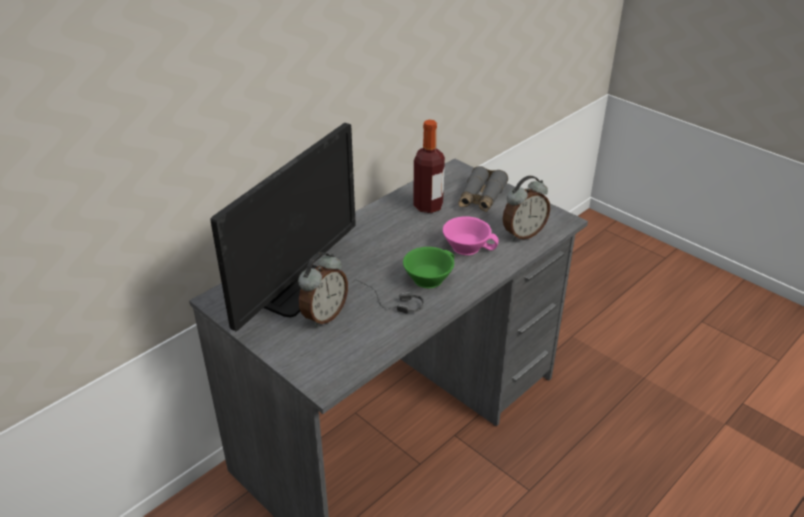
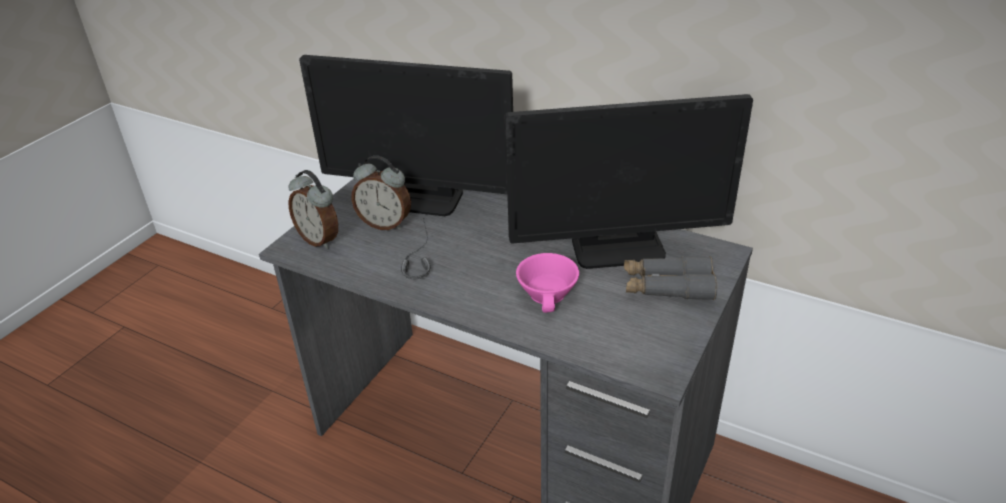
camera: 75 degrees right, 0 degrees up
green cup [403,247,455,289] -> none
bottle [413,120,445,213] -> monitor [505,94,753,269]
alarm clock [503,176,550,241] -> alarm clock moved to [288,170,338,249]

